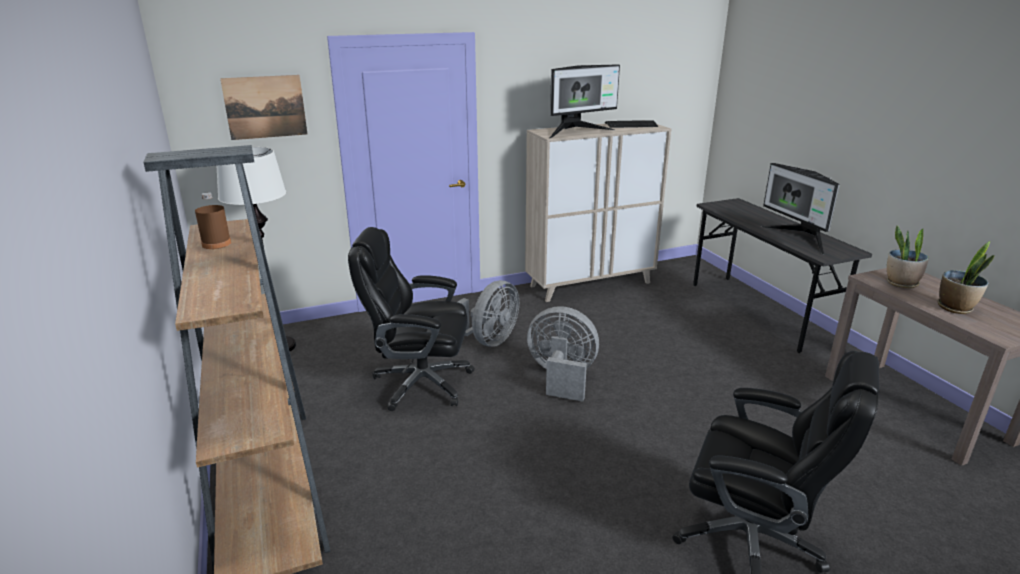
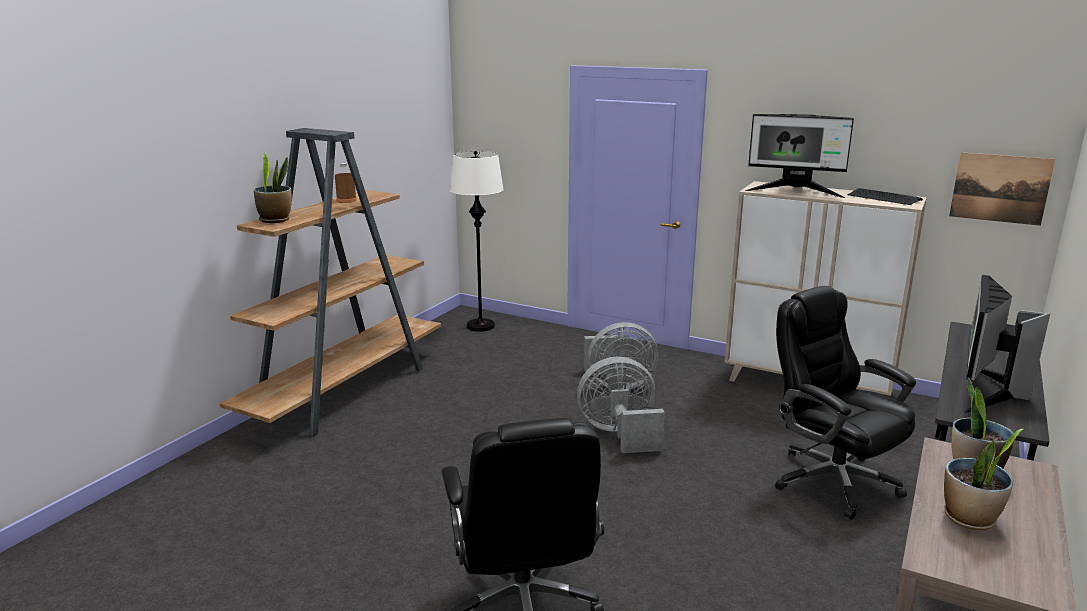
camera: 50 degrees right, 5 degrees down
picture [220,75,307,140] -> picture moved to [949,152,1055,226]
black office chair [348,227,475,411] -> black office chair moved to [775,286,916,520]
grey fan [527,306,599,402] -> grey fan turned 75 degrees counterclockwise [577,357,665,453]
none -> potted plant [254,152,292,223]

